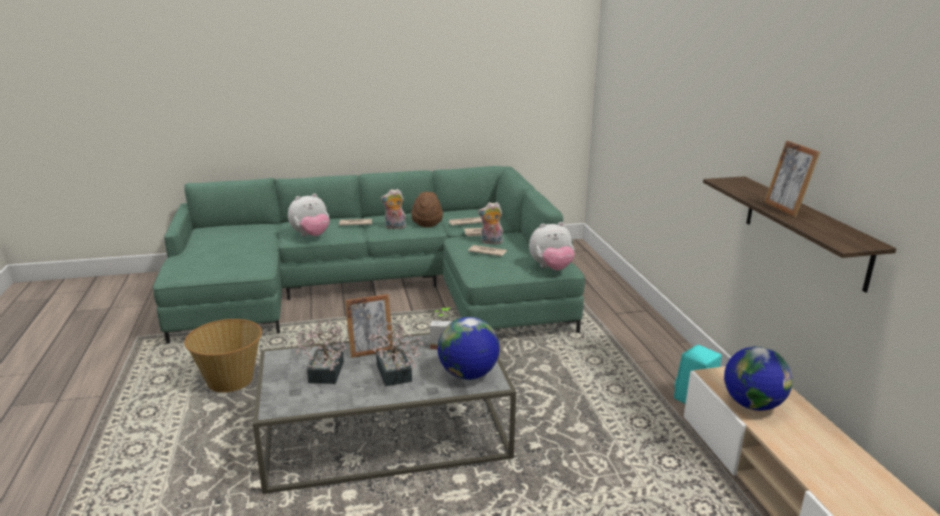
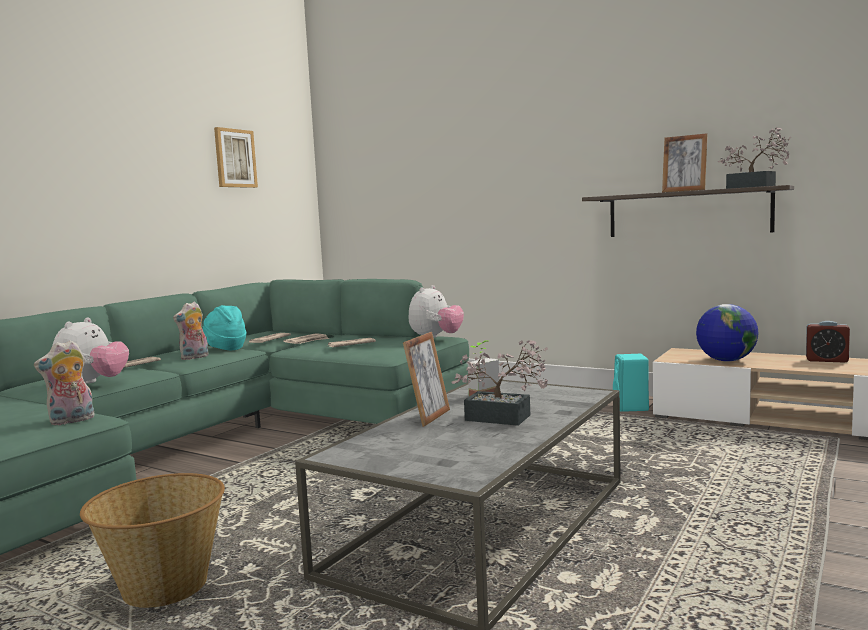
camera: 45 degrees left, 15 degrees down
potted plant [295,320,347,384] -> potted plant moved to [718,127,791,189]
brown hat [411,192,443,227] -> turquoise hat [203,305,246,350]
globe [437,317,500,380] -> none
plush toy [478,202,503,244] -> plush toy moved to [34,340,94,425]
none -> picture [214,127,258,188]
none -> alarm clock [806,321,850,363]

